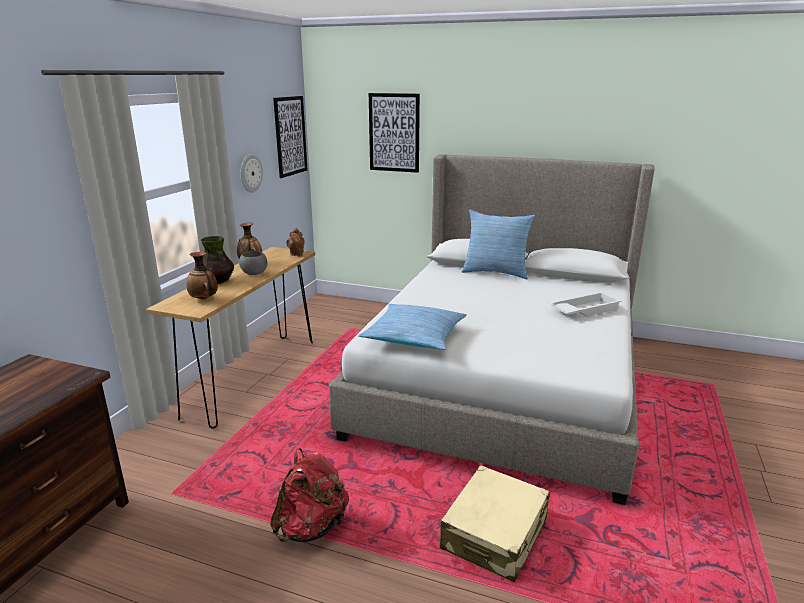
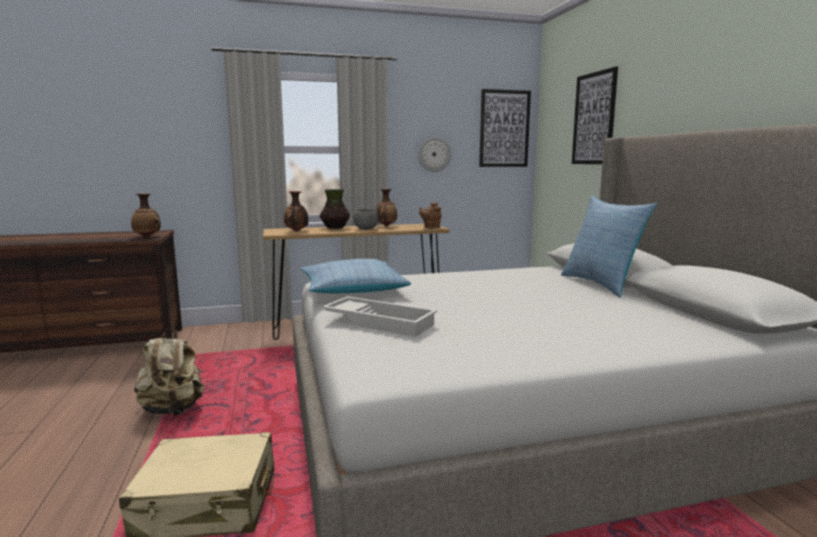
camera: 55 degrees right, 10 degrees down
red backpack [270,448,349,542] -> beige backpack [134,328,204,416]
white tray [549,292,621,316] -> white tray moved to [322,296,437,337]
none -> vase [131,194,161,237]

